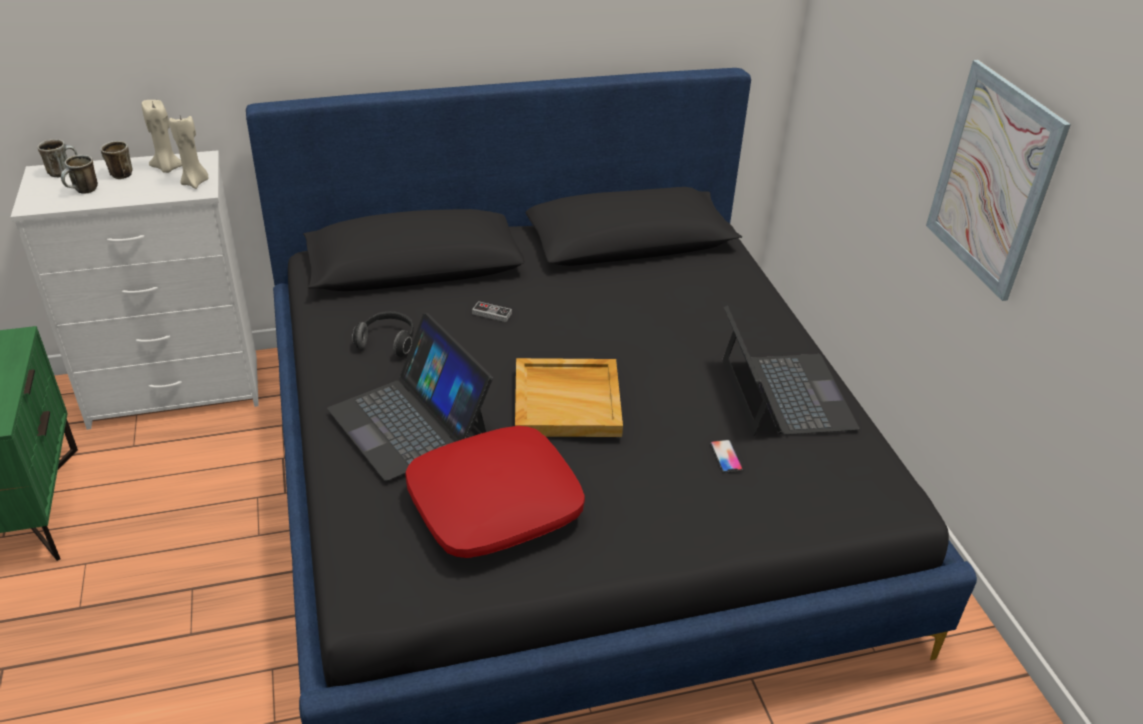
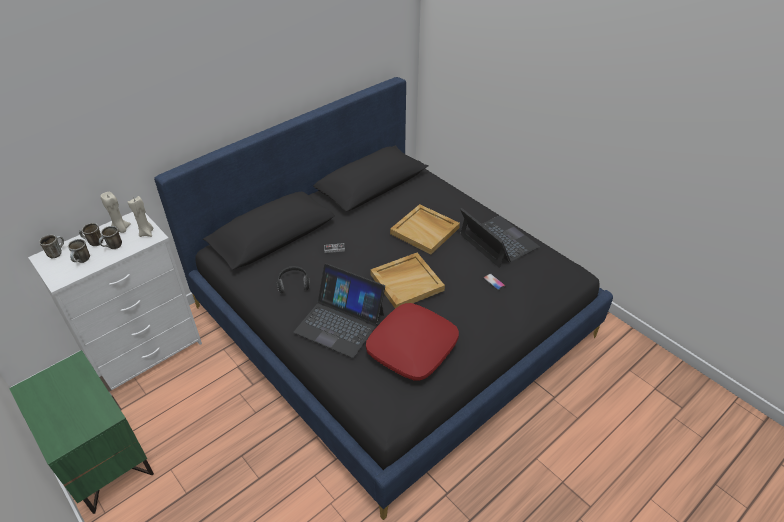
camera: 25 degrees left, 5 degrees up
picture [926,60,1071,301] -> none
none -> mug [99,226,122,249]
none -> beige tray [390,204,460,254]

